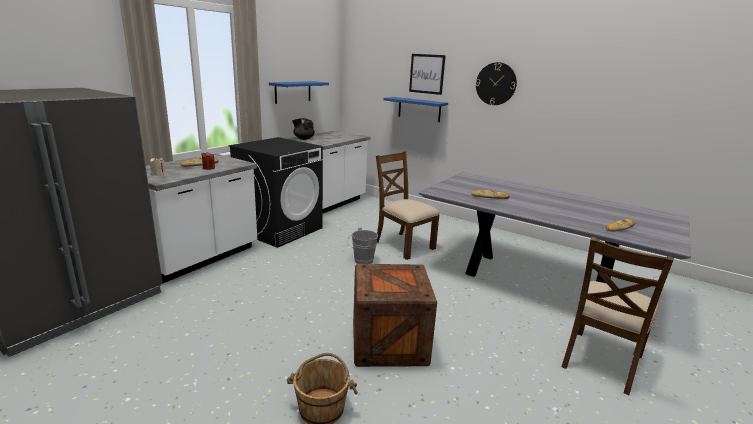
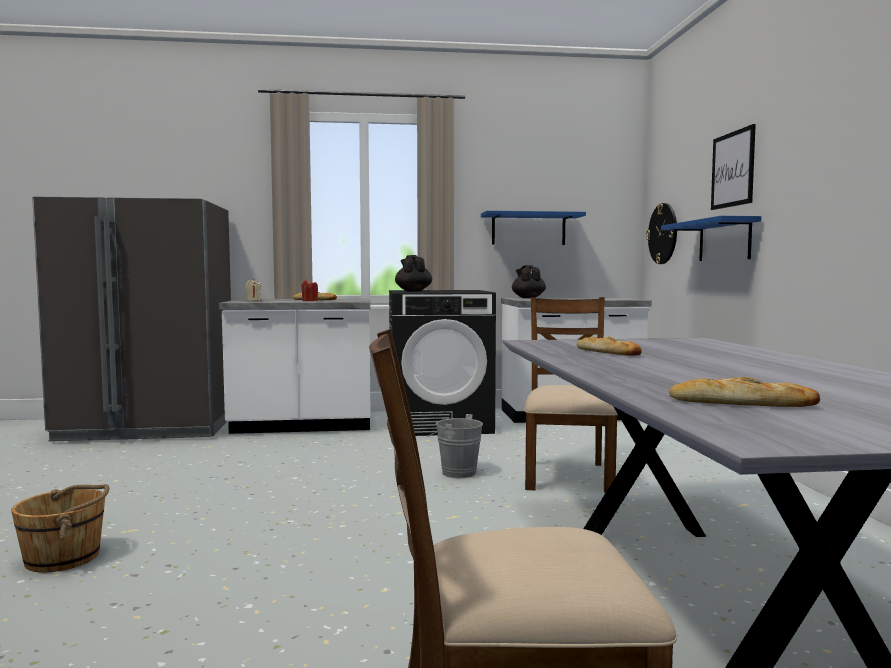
camera: 50 degrees right, 15 degrees down
crate [353,264,437,367] -> none
wall clock [476,62,517,105] -> wall clock moved to [646,203,677,264]
none -> black teapot [395,255,432,291]

